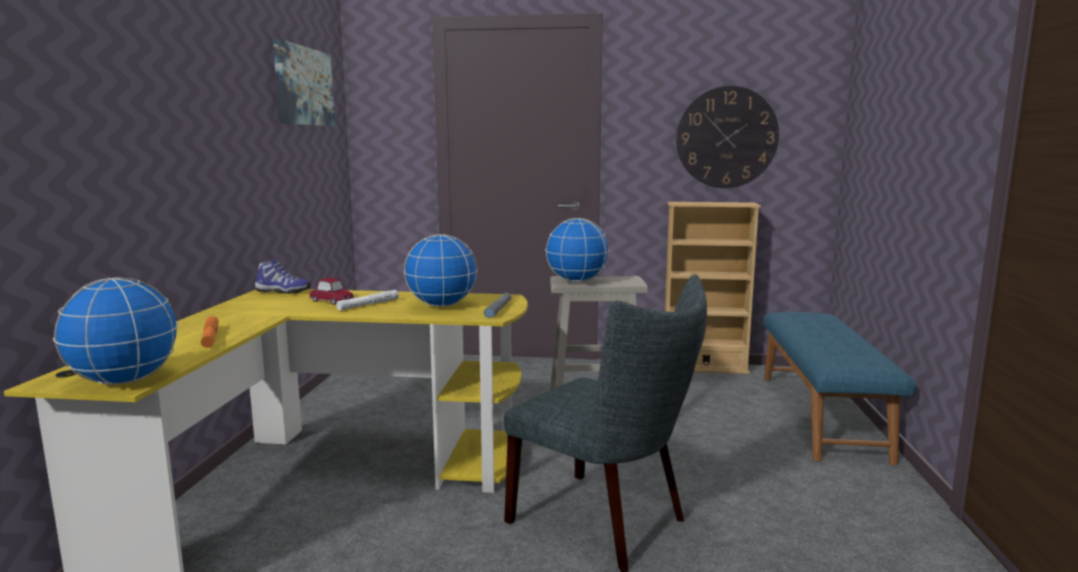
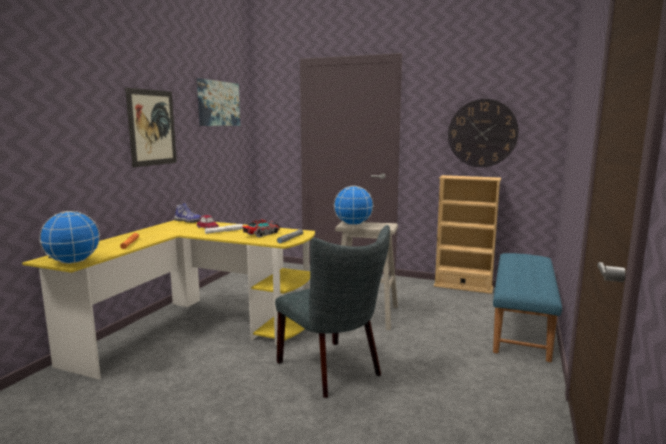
camera: 15 degrees right, 0 degrees up
globe [404,234,477,307] -> toy truck [242,219,280,237]
none -> picture [125,88,177,168]

